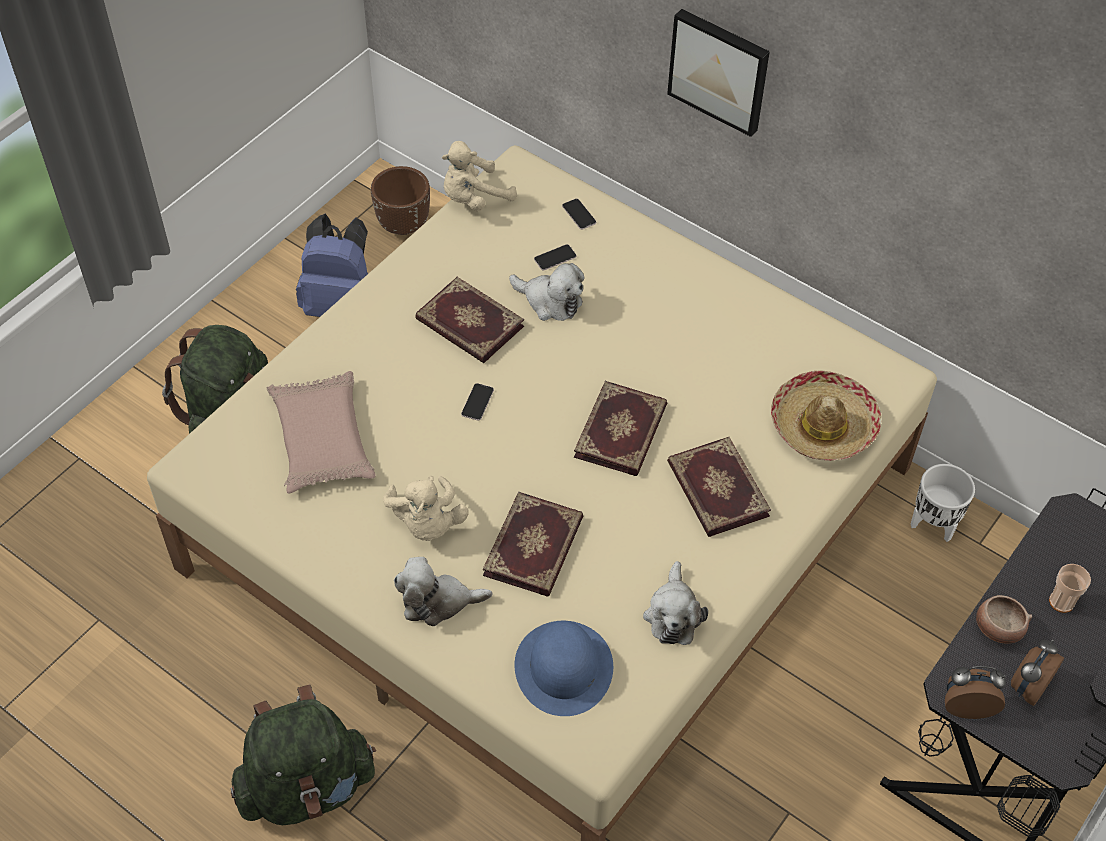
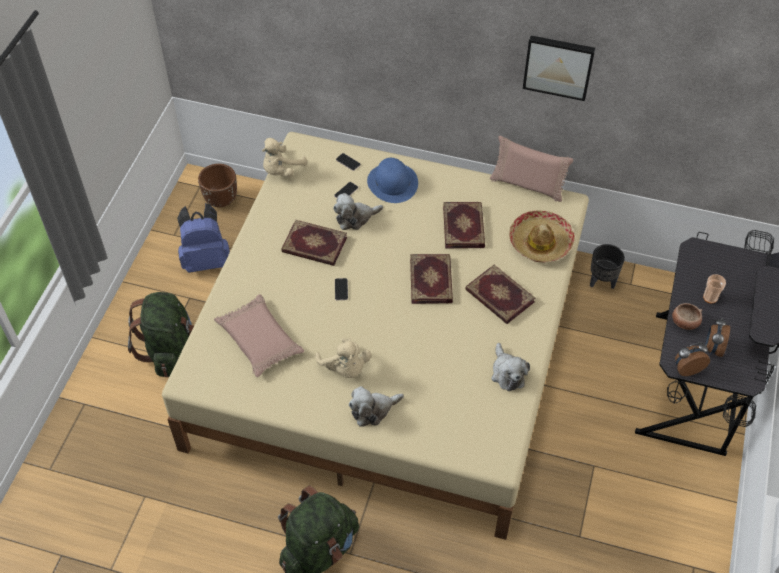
camera: 20 degrees left, 0 degrees up
book [483,491,583,596] -> book moved to [443,202,485,249]
plush toy [509,263,585,321] -> plush toy turned 150 degrees clockwise [333,193,383,230]
blue hat [515,621,613,716] -> blue hat moved to [367,158,418,203]
picture [667,9,770,137] -> picture moved to [523,36,595,101]
white planter [911,464,975,542] -> black planter [590,244,625,289]
none -> beige pillow [490,136,573,202]

